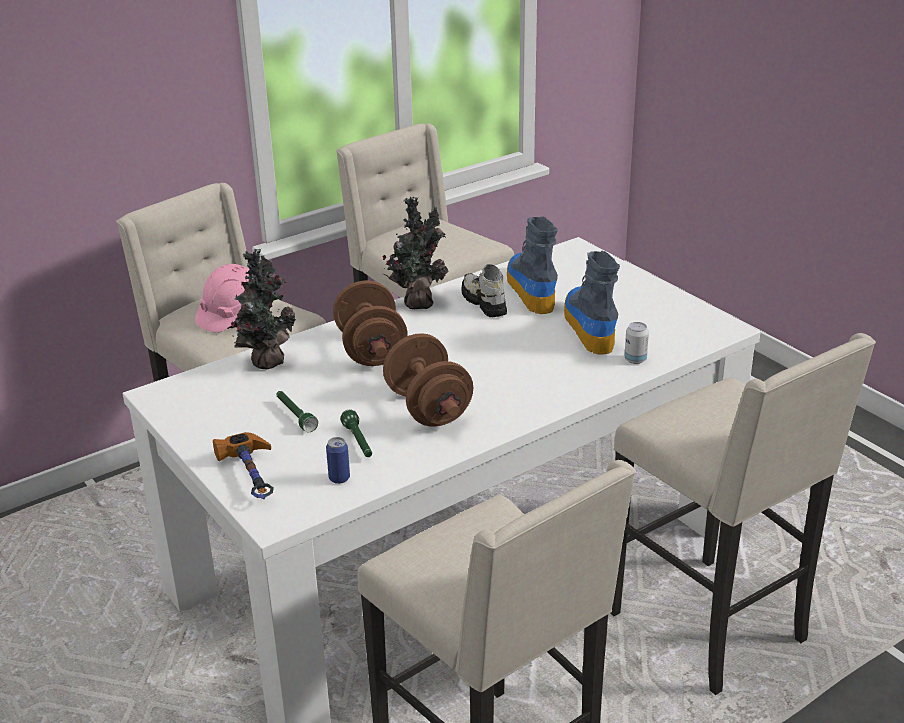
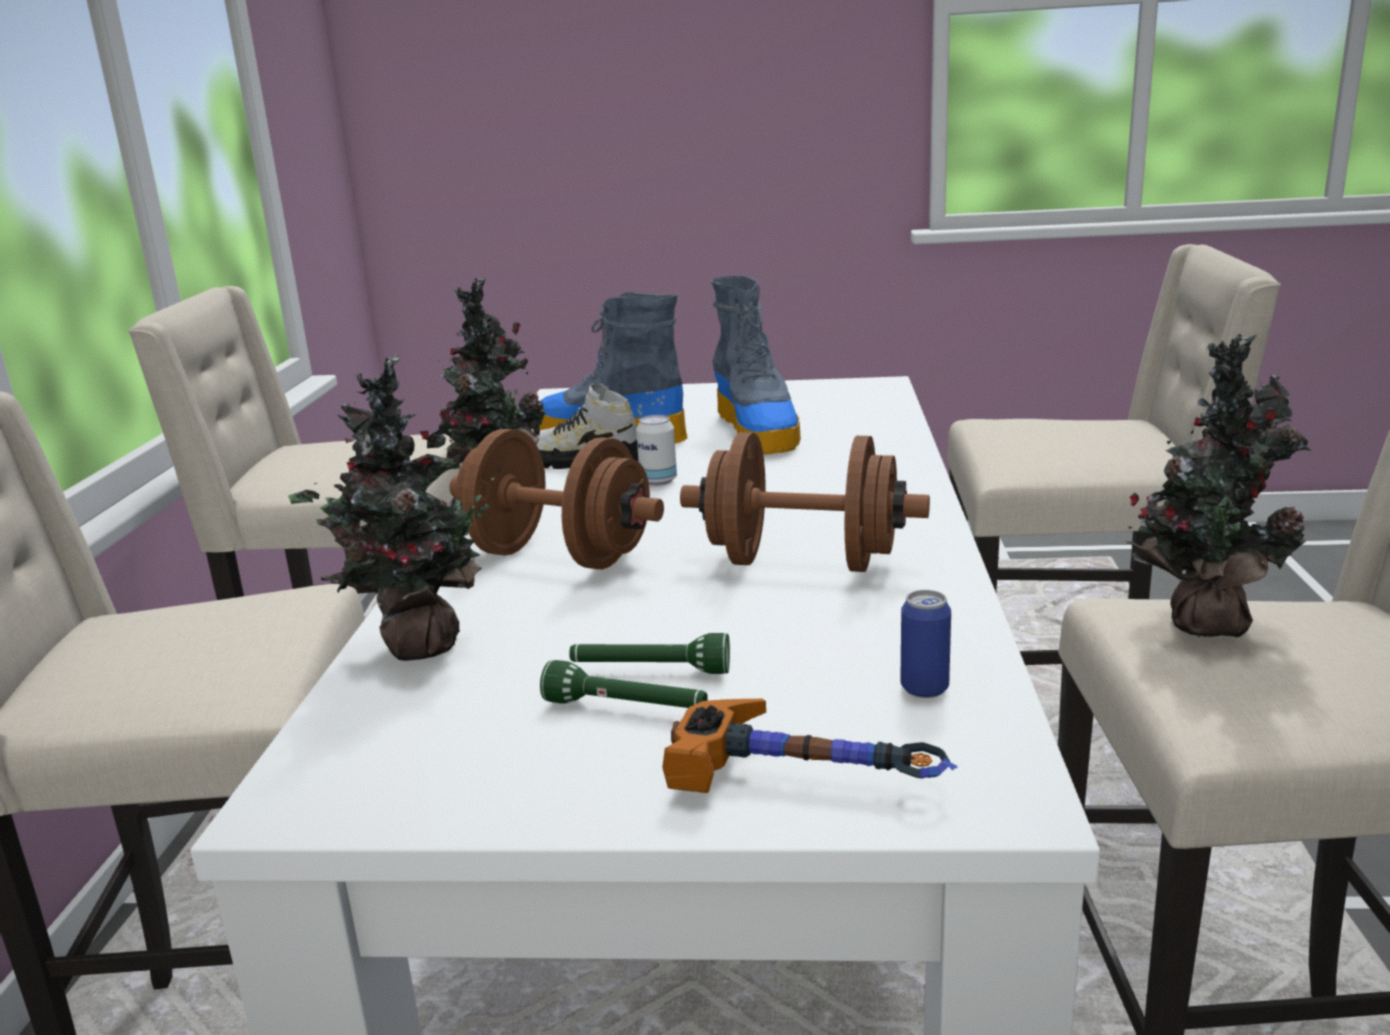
camera: 50 degrees left, 10 degrees down
pink hard hat [195,264,250,332] -> none
green flashlight [340,409,372,457] -> green flashlight moved to [540,660,708,708]
boot [564,250,620,354] -> boot turned 135 degrees counterclockwise [711,276,801,455]
can [624,322,649,364] -> can moved to [636,415,677,486]
none -> potted plant [1125,334,1311,638]

